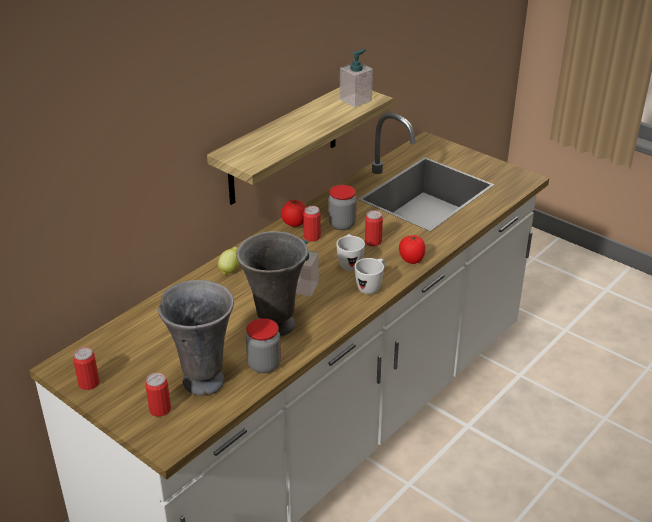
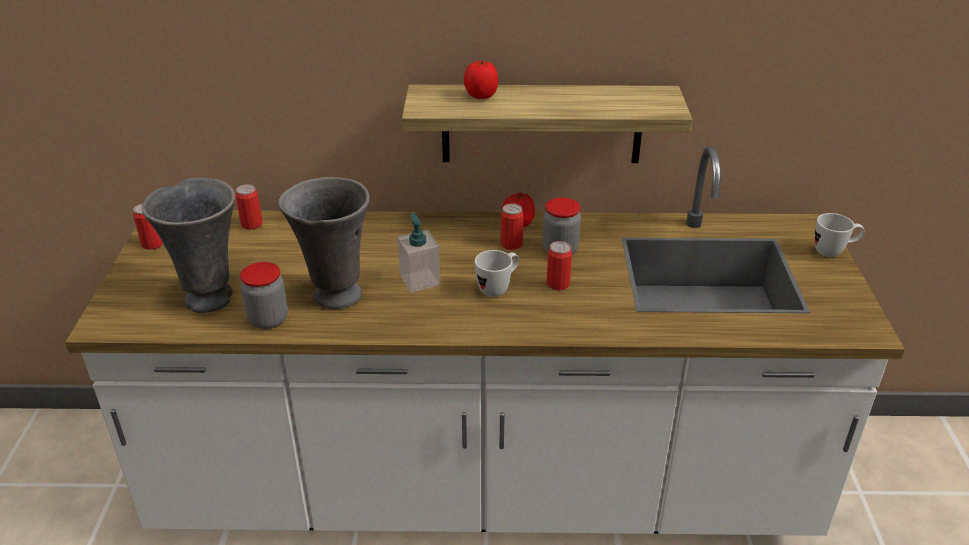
camera: 50 degrees right, 0 degrees up
can [145,373,171,417] -> can moved to [236,184,263,230]
lemon [218,247,239,275] -> none
soap dispenser [340,49,373,107] -> none
white mug [355,258,385,294] -> white mug moved to [814,213,865,257]
tomato [399,235,425,264] -> tomato moved to [464,61,498,99]

